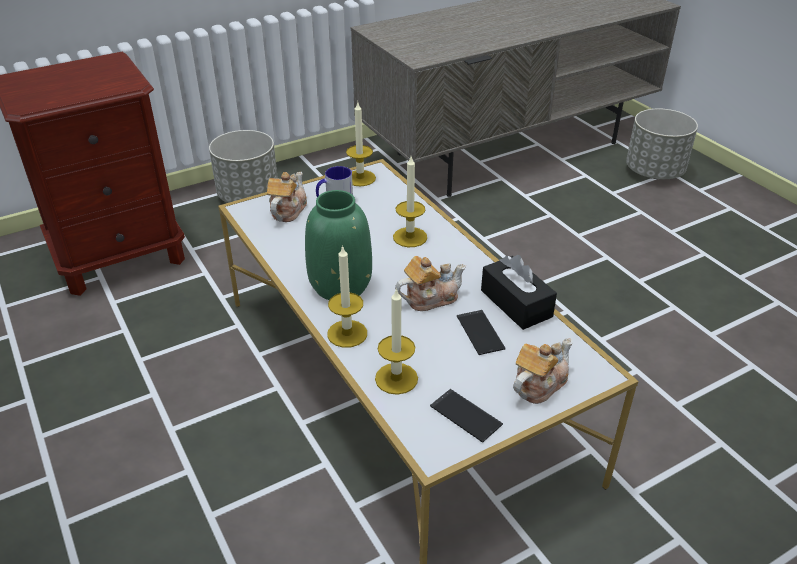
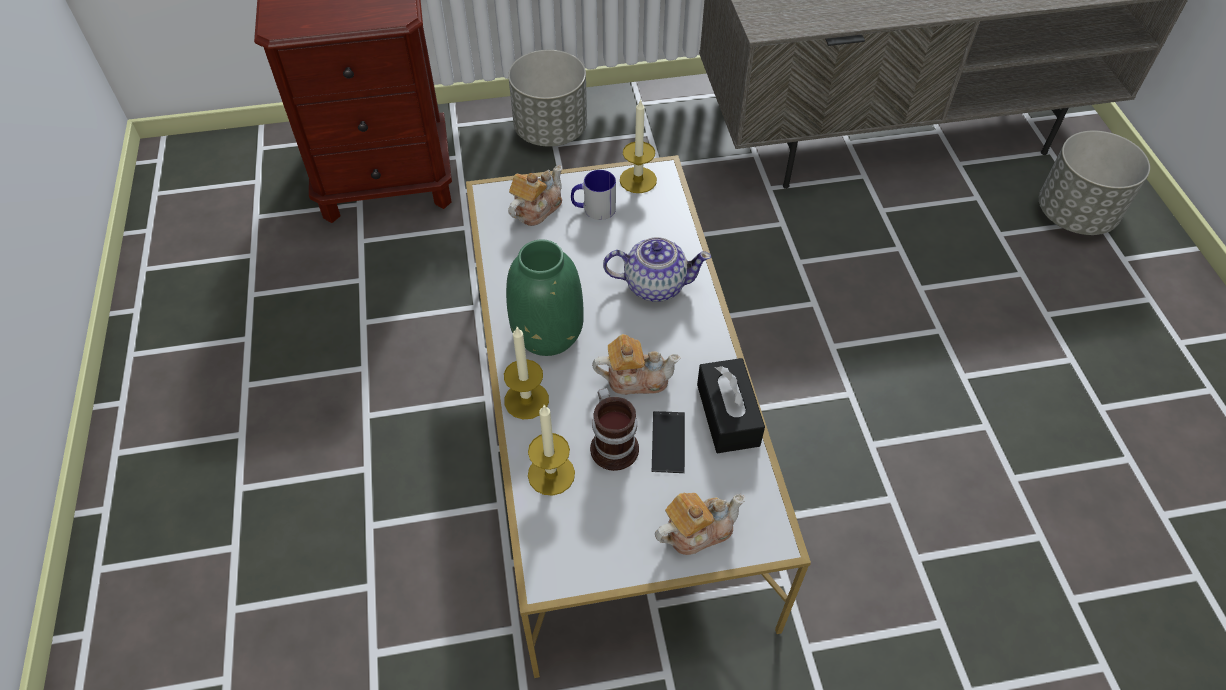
camera: 20 degrees right, 15 degrees up
candle [393,157,427,247] -> teapot [603,237,711,302]
phone [430,389,503,443] -> none
none -> mug [590,388,639,471]

